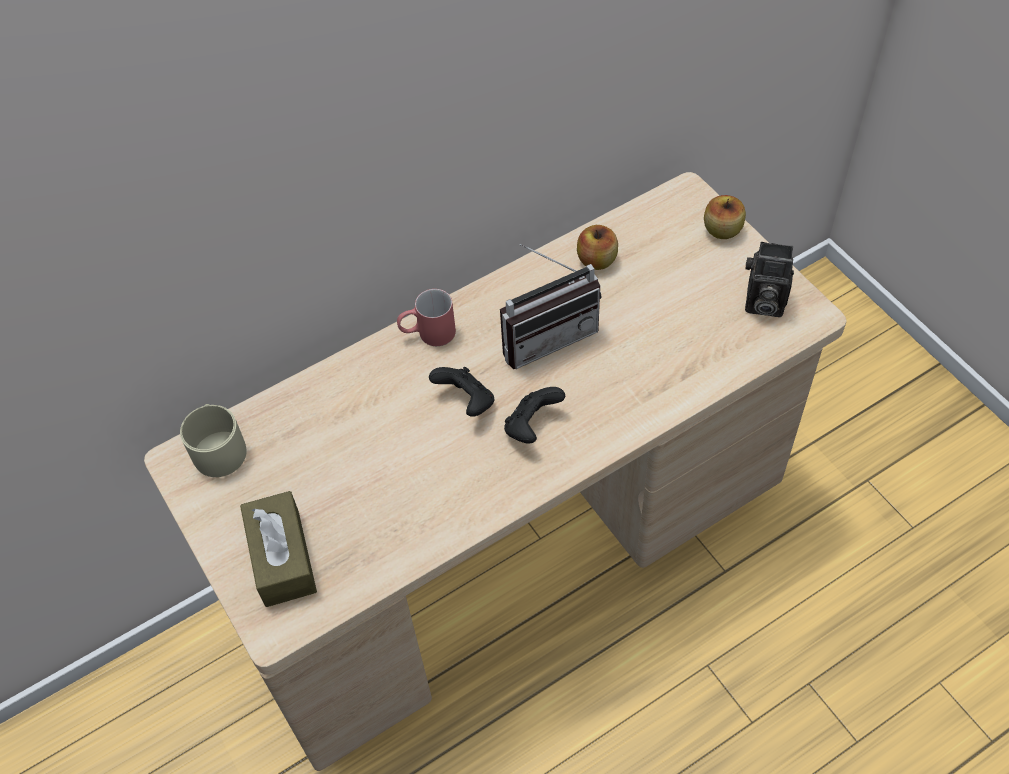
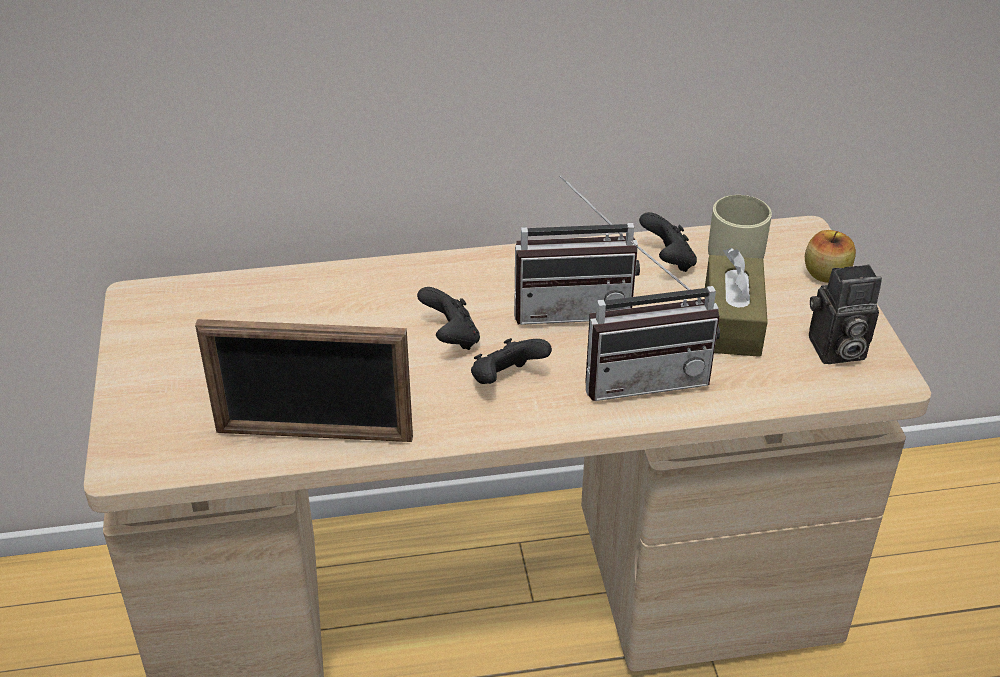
camera: 20 degrees right, 15 degrees down
beige mug [180,404,247,477] -> beige mug moved to [708,195,772,259]
brown tissue box [240,491,317,607] -> brown tissue box moved to [705,248,768,357]
red mug [397,289,456,346] -> none
apple [577,225,618,270] -> black game controller [639,212,697,272]
camera [745,242,794,317] -> camera turned 45 degrees counterclockwise [809,264,882,364]
none -> picture frame [195,319,413,442]
none -> radio [585,241,720,401]

